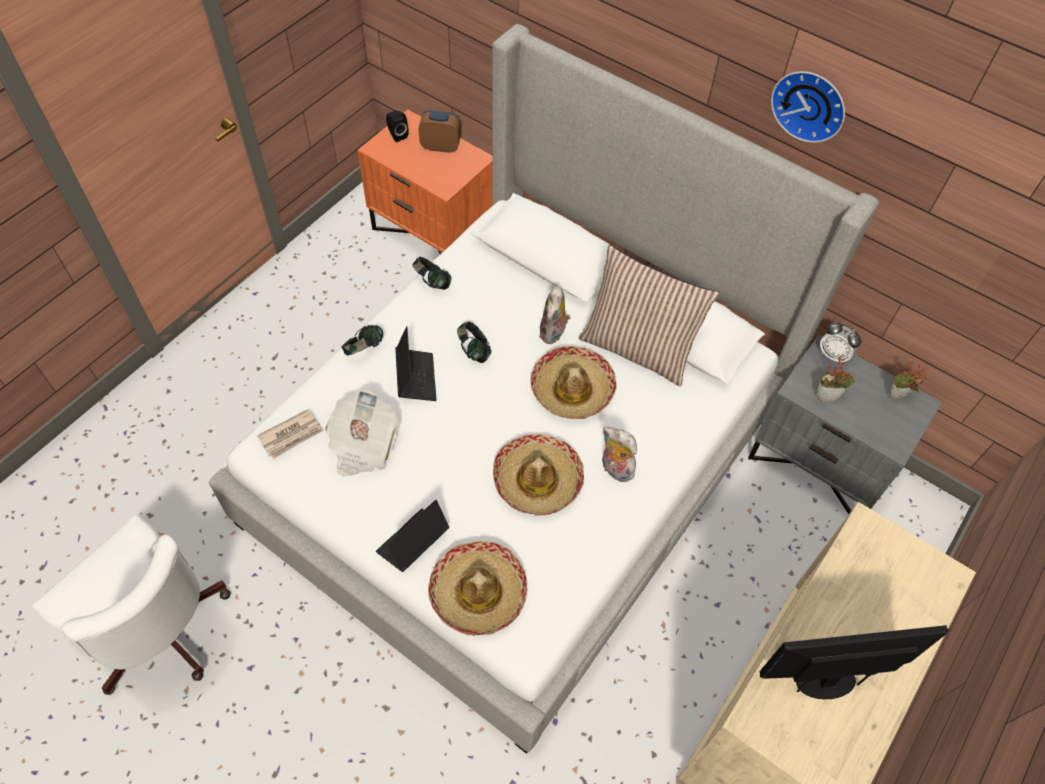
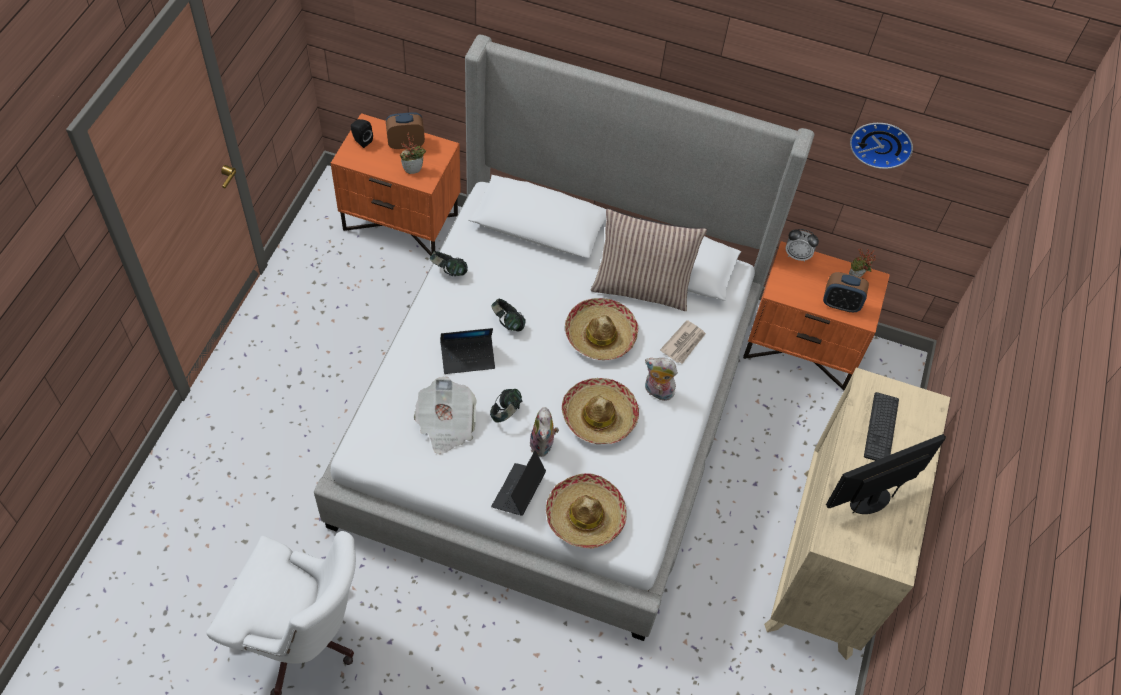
camera: 20 degrees left, 0 degrees up
newspaper [257,409,324,459] -> newspaper moved to [660,320,706,364]
headphones [342,325,383,355] -> headphones moved to [490,389,522,423]
laptop [395,326,437,401] -> laptop turned 105 degrees clockwise [440,328,495,374]
plush toy [539,286,571,344] -> plush toy moved to [529,407,559,457]
grey nightstand [748,335,942,514] -> orange nightstand [743,241,890,390]
wall clock [771,71,845,143] -> wall clock moved to [850,123,913,169]
potted plant [817,355,855,402] -> potted plant moved to [400,133,426,174]
none -> alarm clock [823,272,869,312]
none -> keyboard [864,392,899,461]

